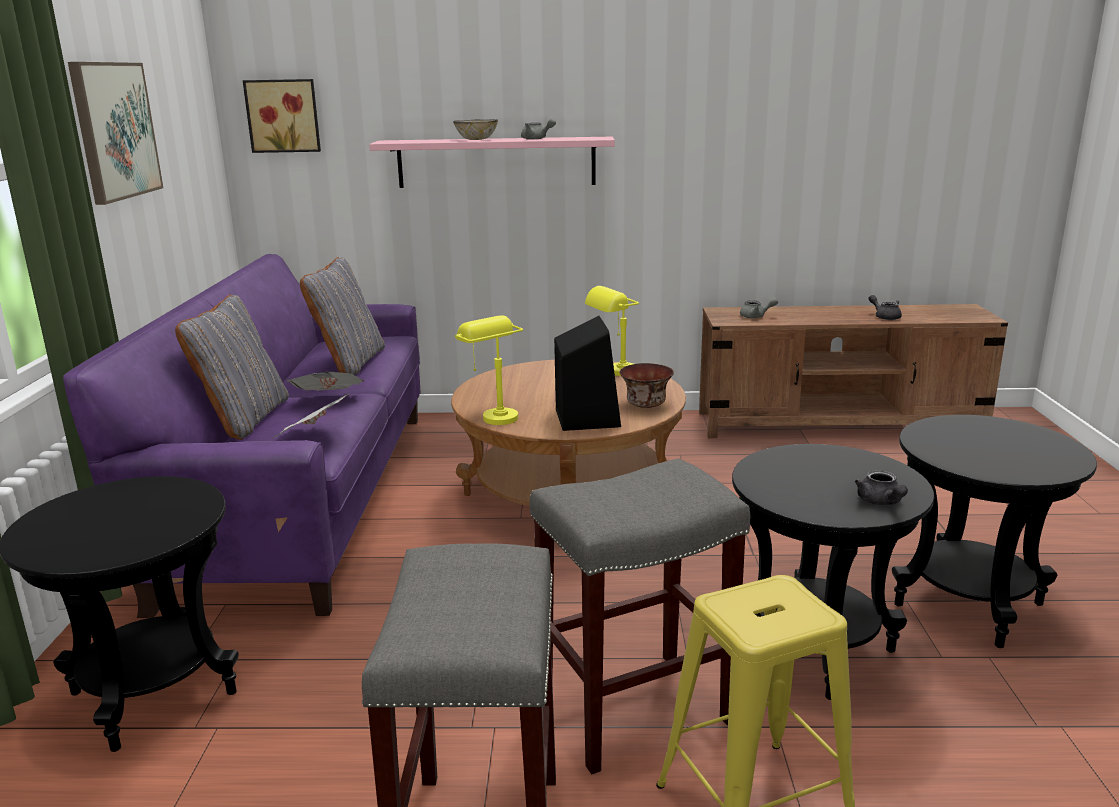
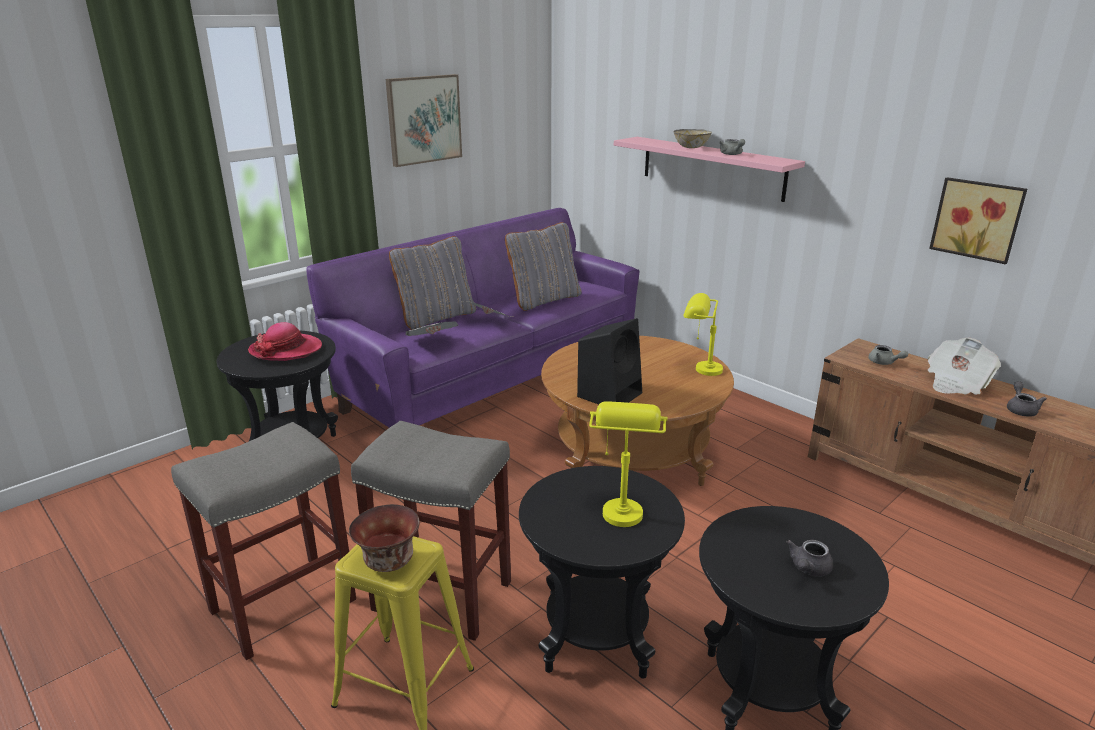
camera: 45 degrees right, 5 degrees up
picture [243,79,321,153] -> picture moved to [929,177,1027,265]
yellow table lamp [455,315,523,425] -> yellow table lamp moved to [589,401,667,527]
bowl [619,363,674,408] -> bowl moved to [349,504,420,572]
grey teapot [855,470,908,506] -> grey teapot moved to [786,540,833,577]
none -> hat [248,322,322,361]
none -> newspaper [927,338,1001,395]

